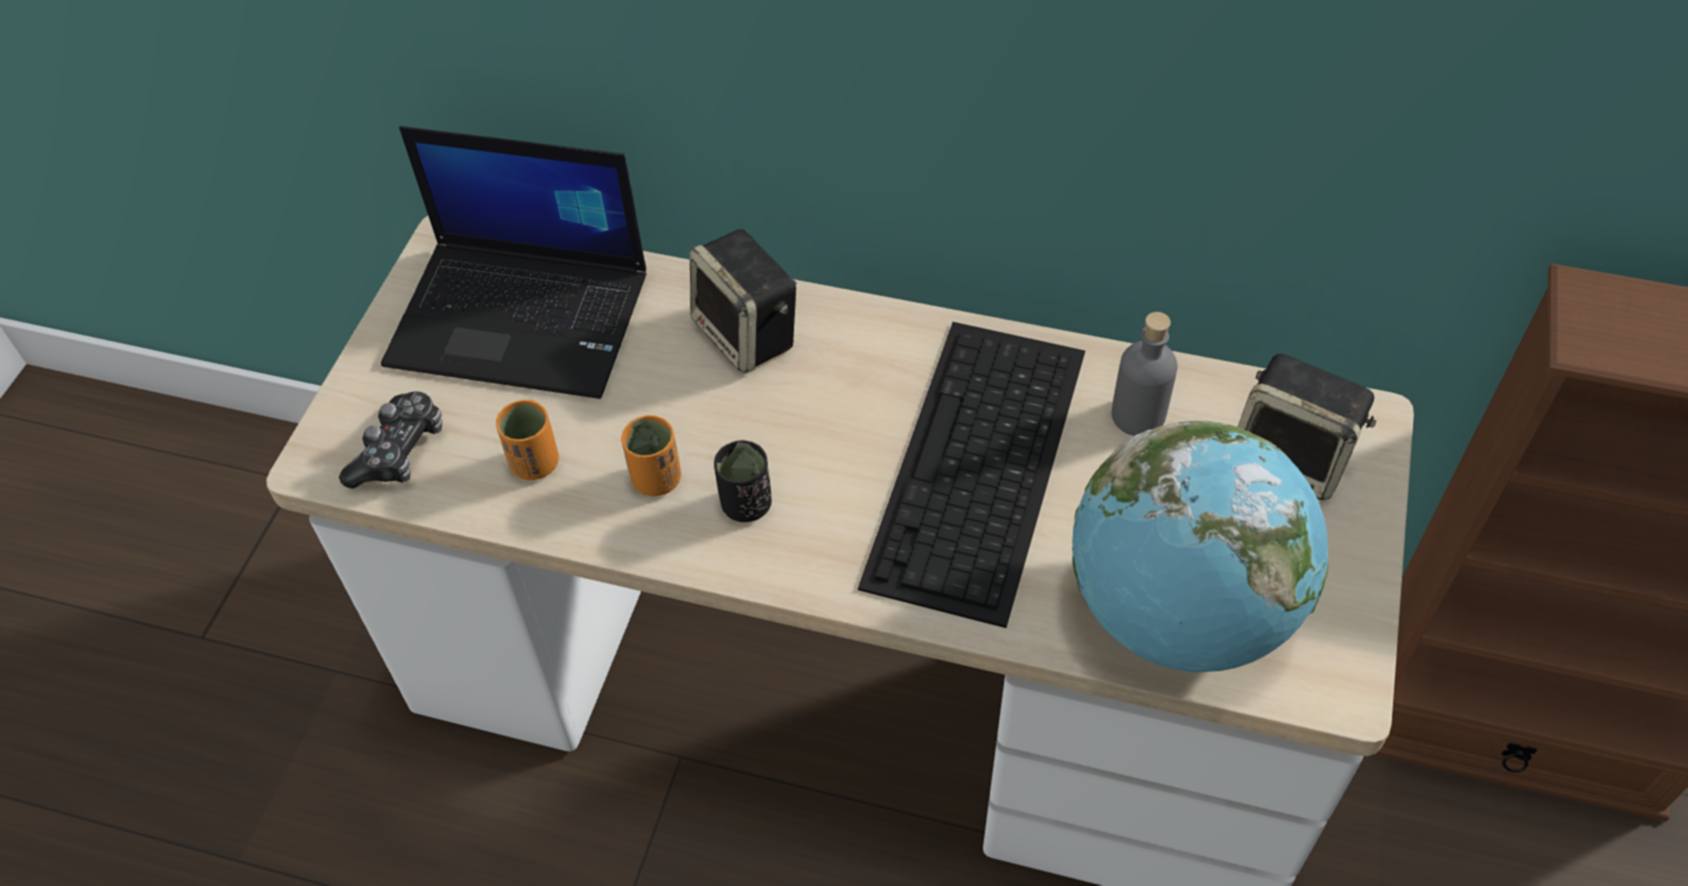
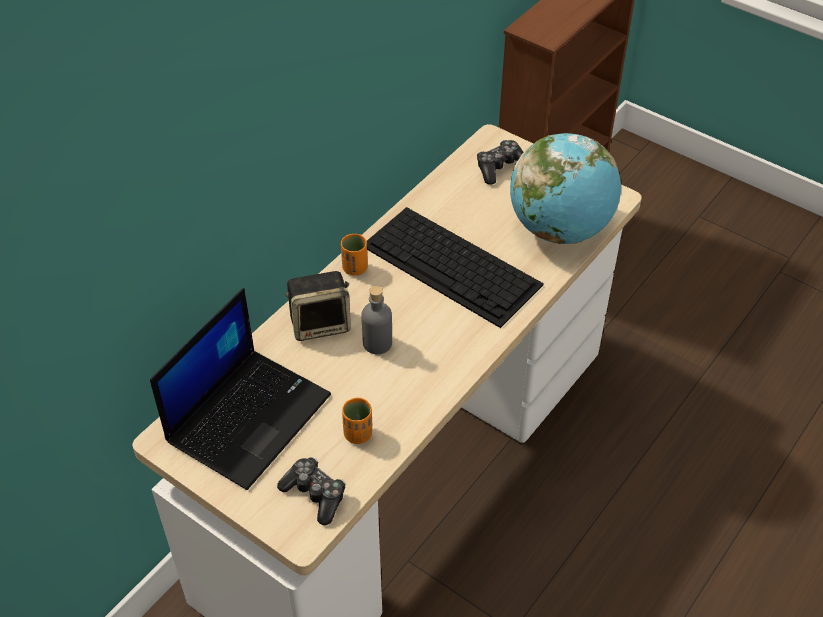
camera: 70 degrees left, 5 degrees down
orange cup [621,415,681,496] -> orange cup moved to [341,234,368,275]
black cup [714,440,772,522] -> none
grey bottle [1111,312,1178,436] -> grey bottle moved to [362,286,392,354]
speaker [1238,353,1376,500] -> game controller [477,140,523,185]

